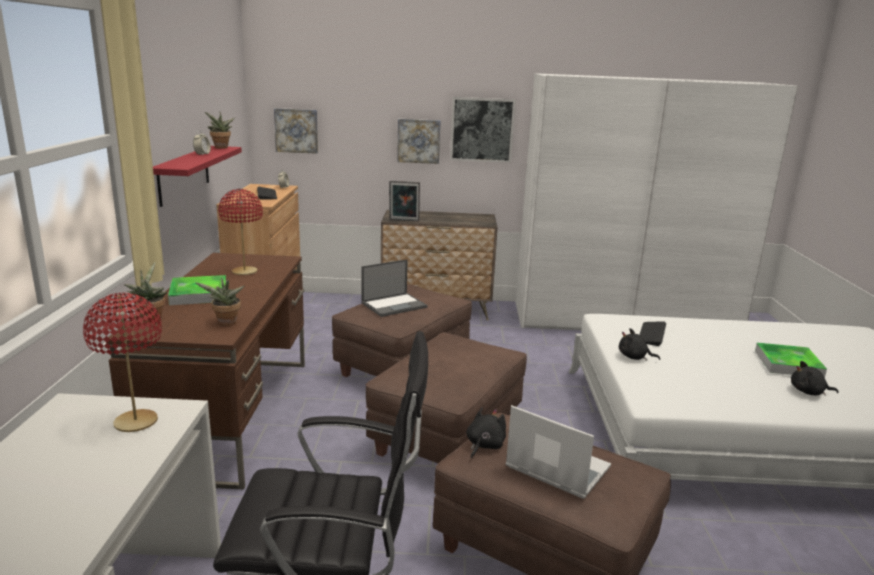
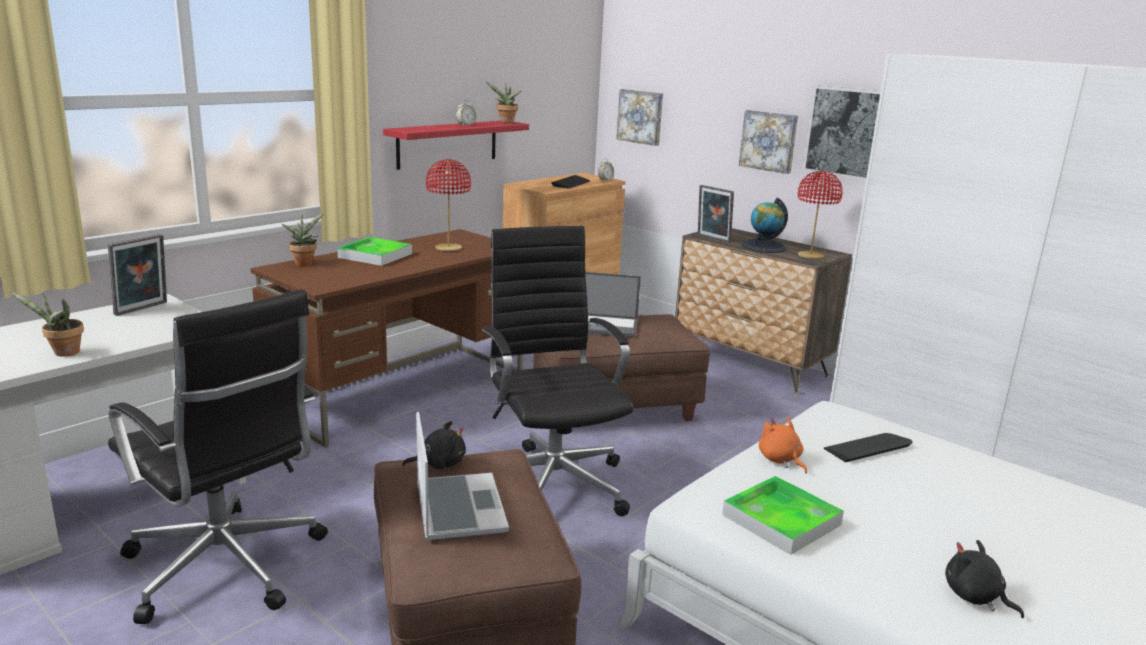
camera: 40 degrees right, 0 degrees up
red table lamp [83,293,162,432] -> red table lamp moved to [798,170,843,259]
potted plant [195,278,244,326] -> potted plant moved to [10,292,84,357]
brown ottoman [366,332,527,463] -> black office chair [482,226,634,516]
black plush toy [619,328,660,361] -> orange plush toy [759,417,807,473]
tray [755,343,827,378] -> tray moved to [722,476,844,555]
none -> picture frame [108,234,167,316]
none -> globe [741,198,788,253]

